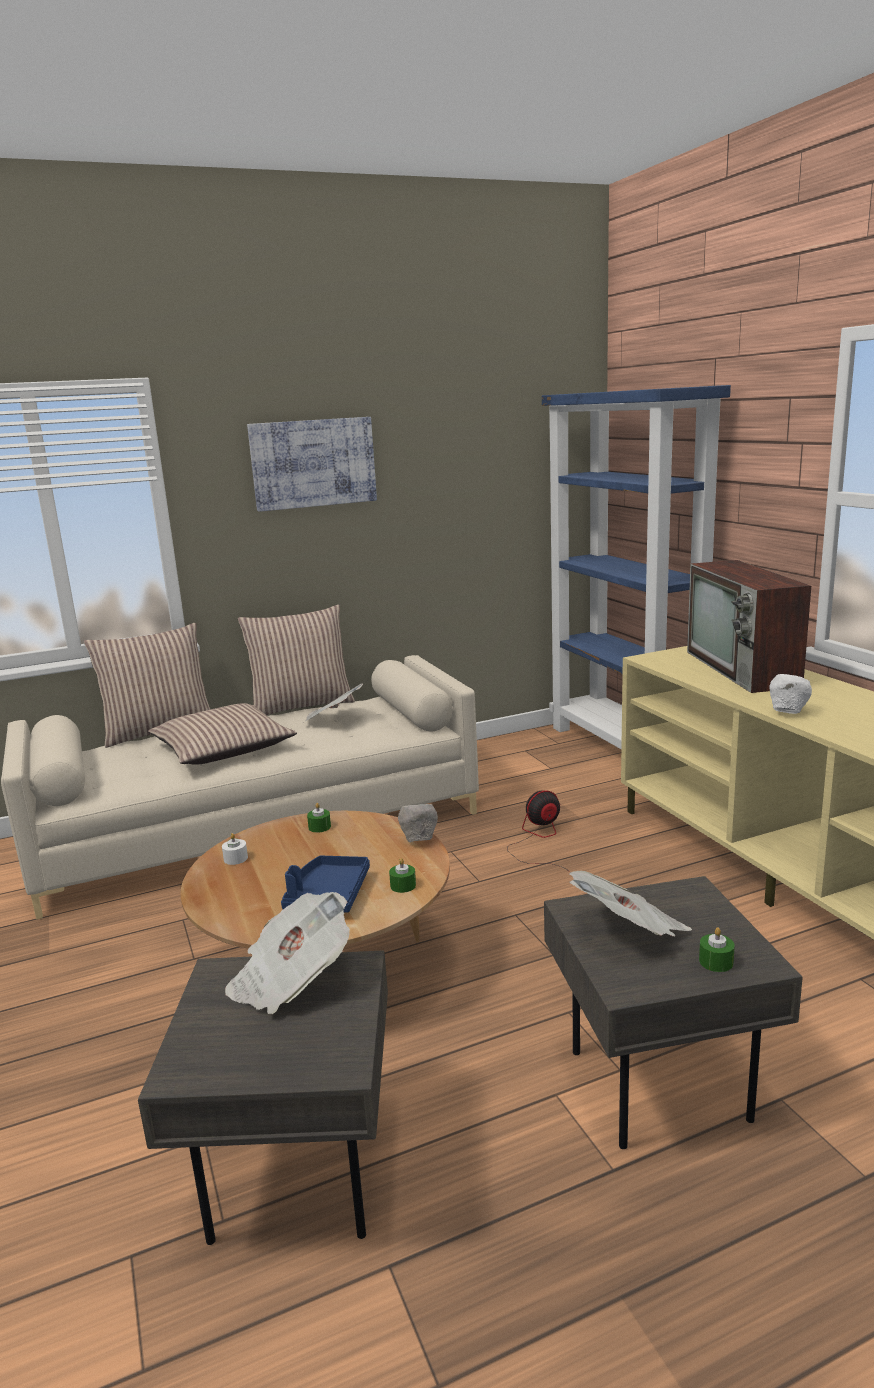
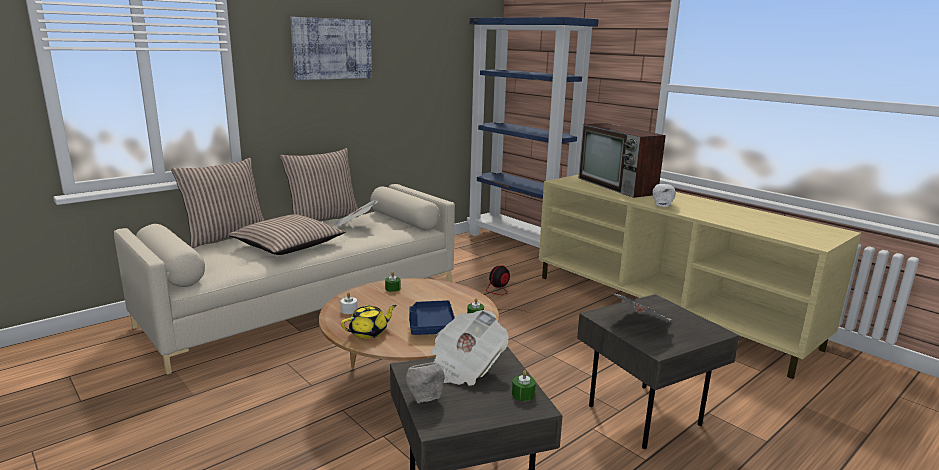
camera: 20 degrees left, 0 degrees up
grey bowl [398,804,438,842] -> grey bowl moved to [405,362,445,404]
green candle [699,927,735,972] -> green candle moved to [512,370,536,401]
none -> yellow teapot [341,305,397,339]

